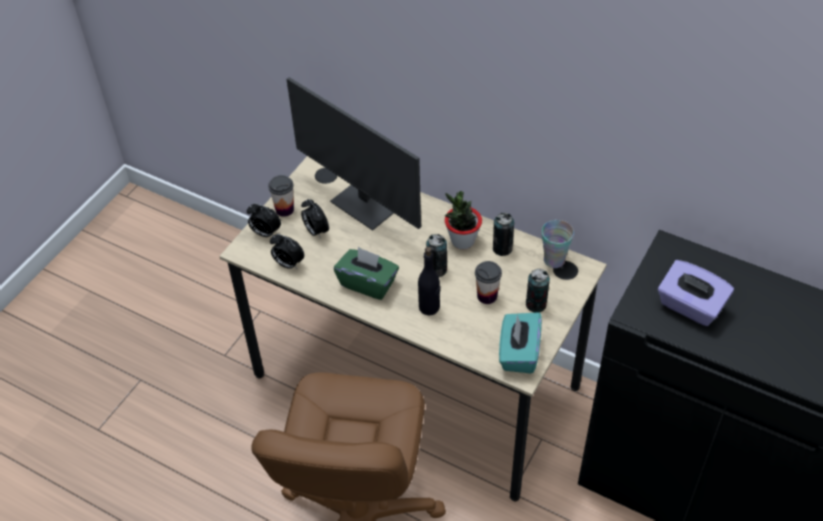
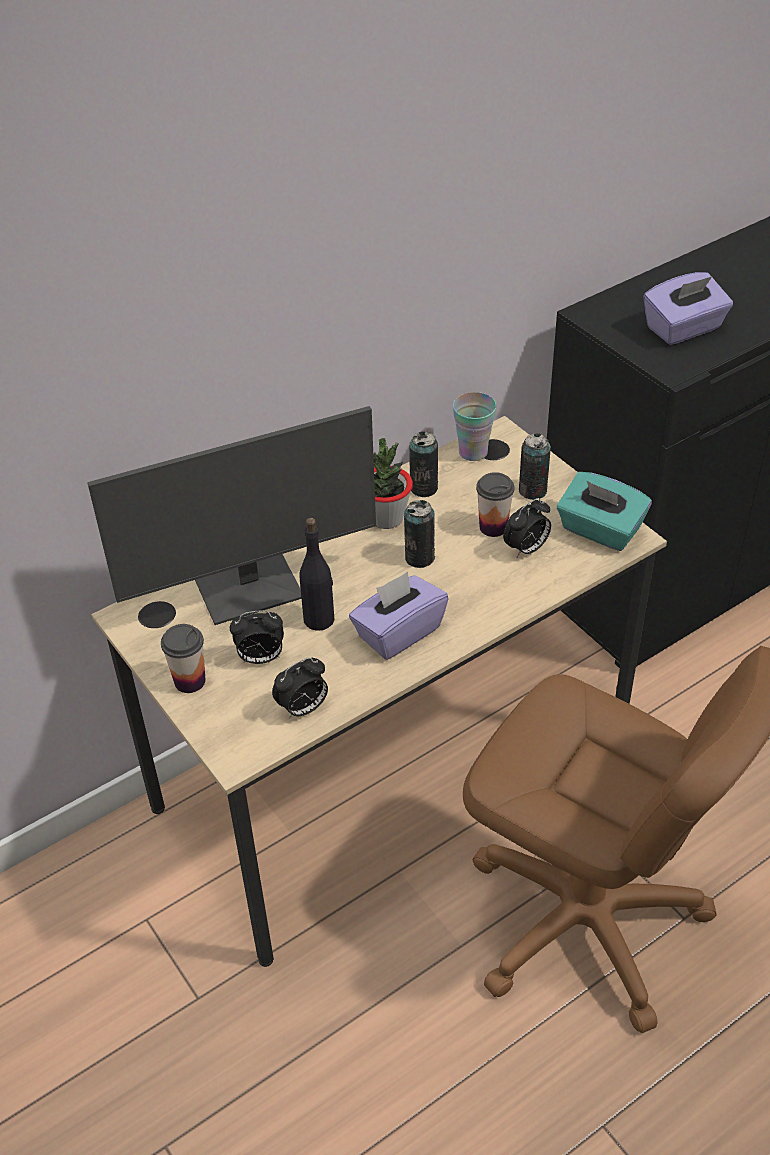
camera: 65 degrees left, 5 degrees down
alarm clock [247,203,281,237] -> alarm clock moved to [503,498,551,558]
green tissue box [334,247,399,300] -> purple tissue box [349,572,449,660]
black bottle [418,247,441,315] -> black bottle moved to [300,518,335,631]

